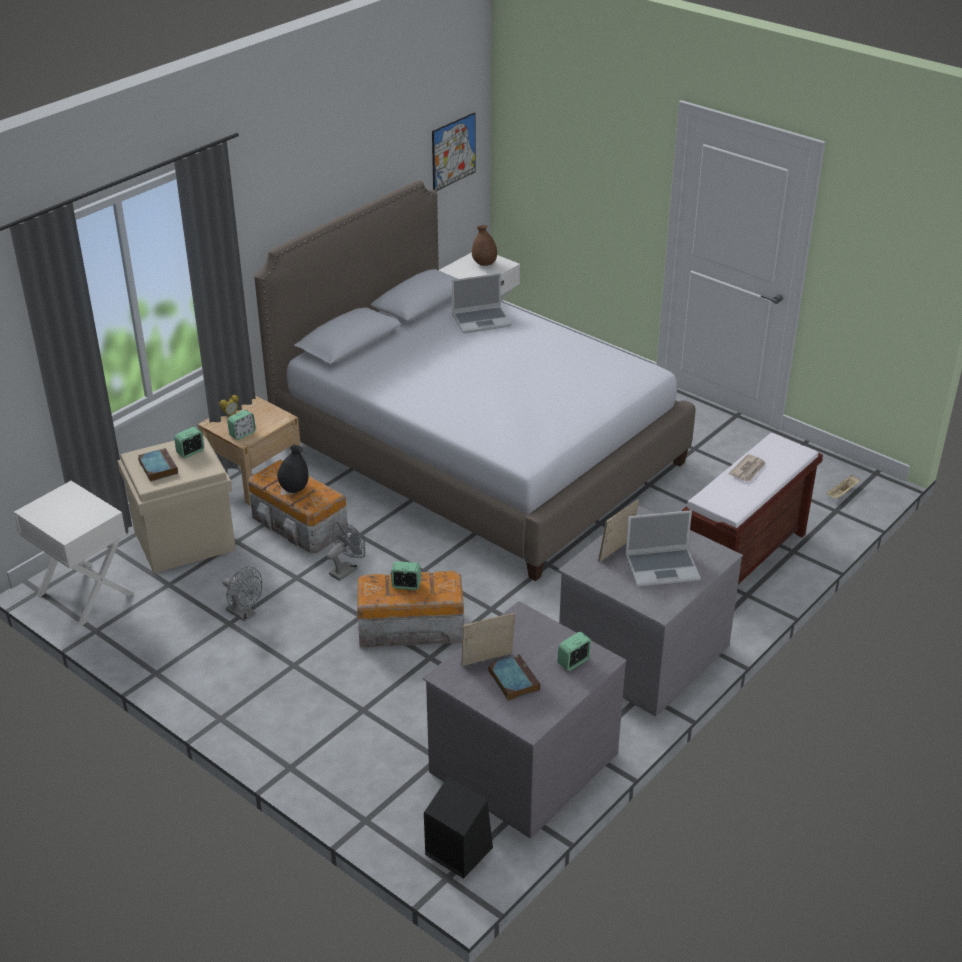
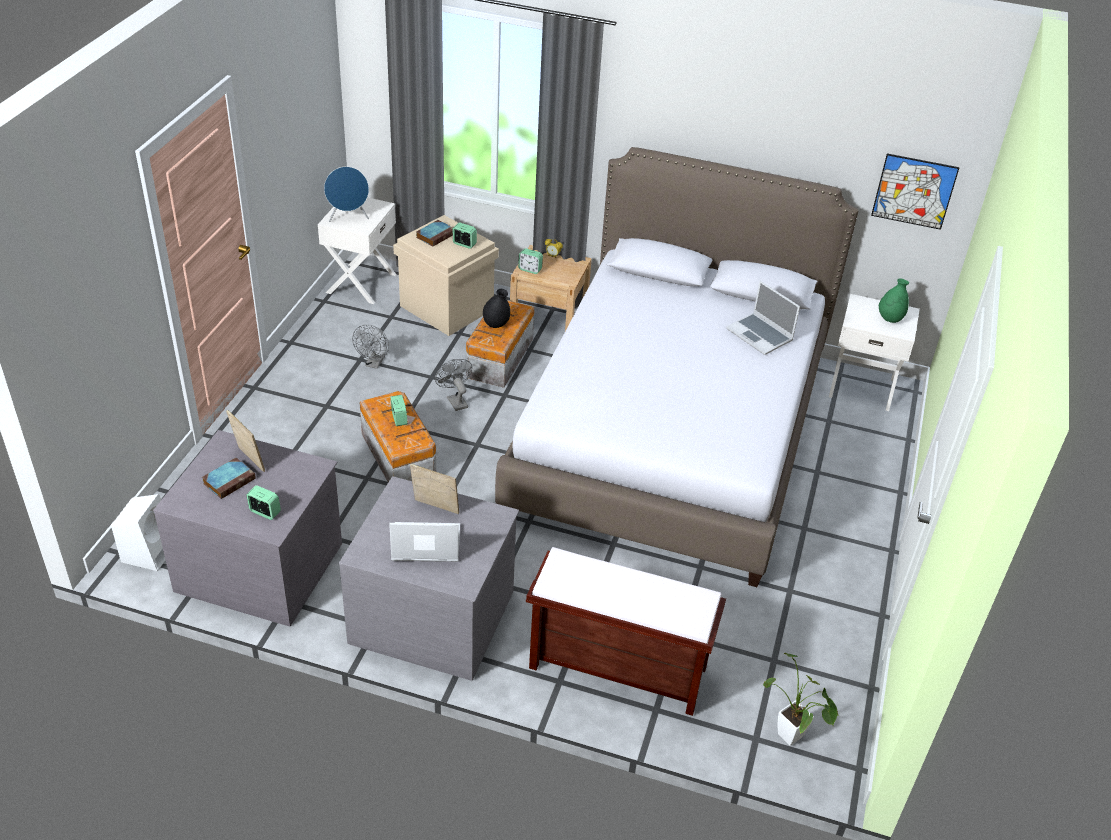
camera: 65 degrees right, 5 degrees up
grey fan [327,522,365,581] -> grey fan turned 135 degrees counterclockwise [435,359,472,411]
black speaker [424,777,493,879] -> white speaker [111,494,165,571]
brown vase [472,225,497,266] -> green vase [879,278,909,323]
laptop [625,510,701,587] -> laptop turned 120 degrees clockwise [389,522,460,562]
newspaper [729,454,766,481] -> none
beige tray [826,475,860,498] -> potted plant [763,653,839,746]
none -> blue speaker [324,166,369,222]

